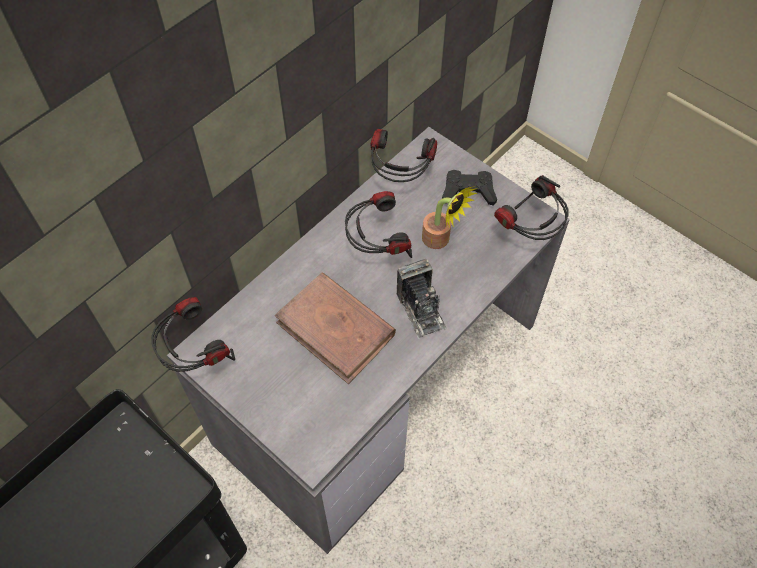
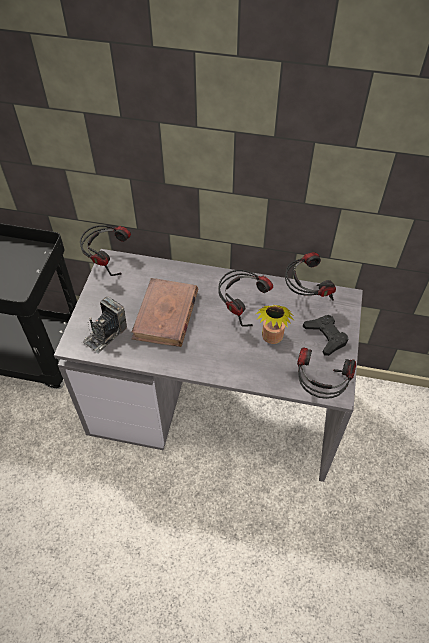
camera: 60 degrees right, 5 degrees down
camera [397,259,446,338] -> camera moved to [82,296,127,353]

